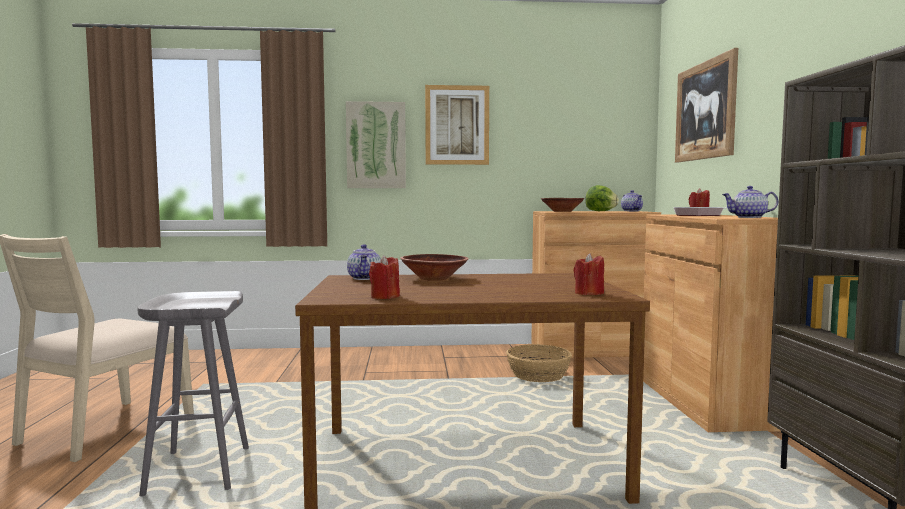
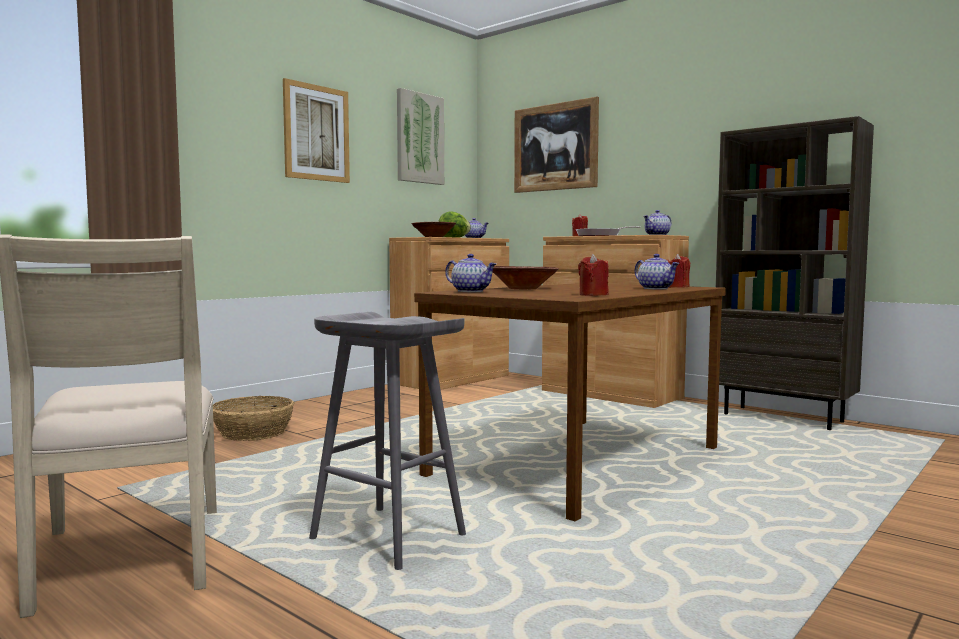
camera: 45 degrees left, 0 degrees up
picture [346,101,406,188] -> picture moved to [397,88,444,185]
basket [506,344,572,382] -> basket moved to [213,396,294,441]
none -> teapot [635,254,679,290]

